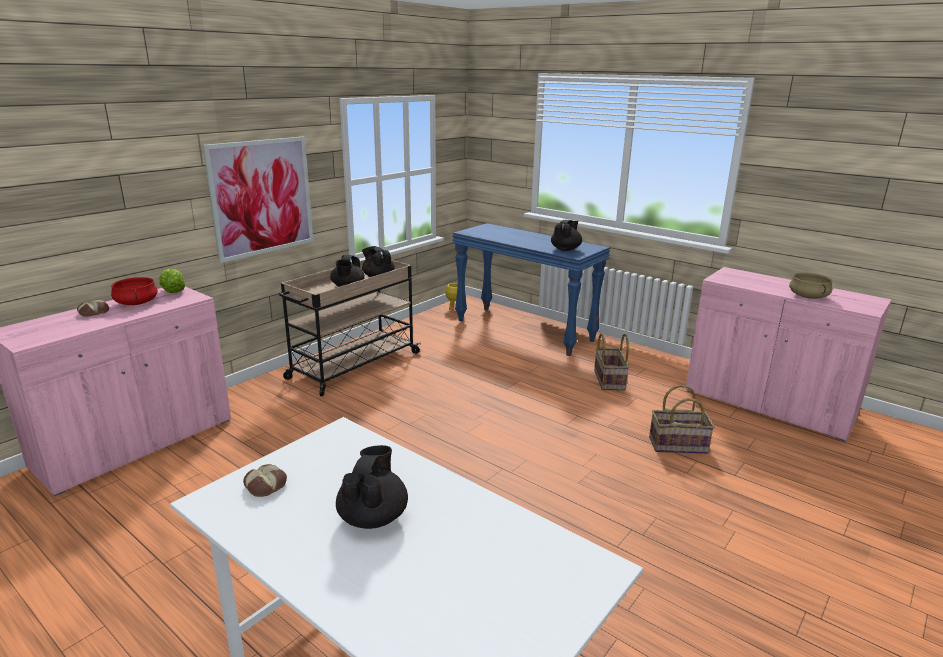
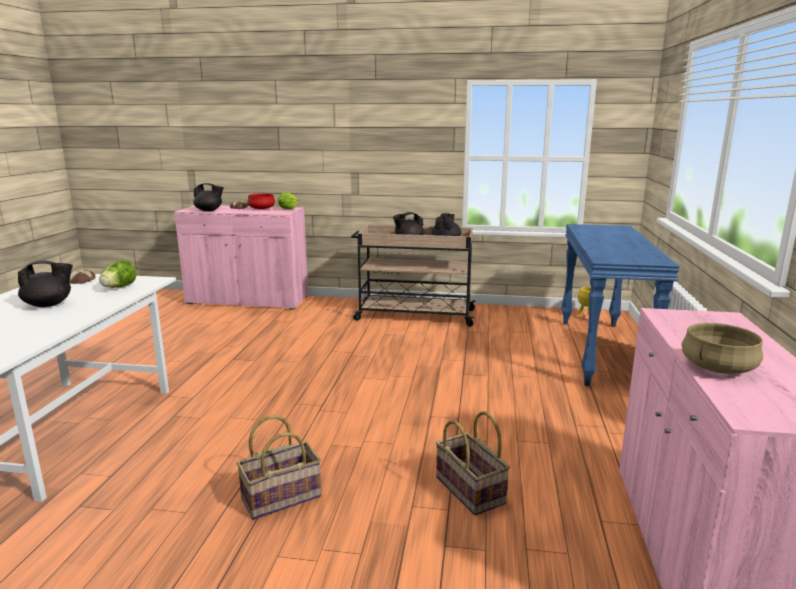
camera: 60 degrees right, 5 degrees down
picture [203,137,313,263] -> none
black teapot [551,220,582,251] -> black teapot moved to [193,183,224,211]
basket [594,333,629,390] -> basket moved to [236,415,321,520]
none -> lettuce [99,260,137,288]

